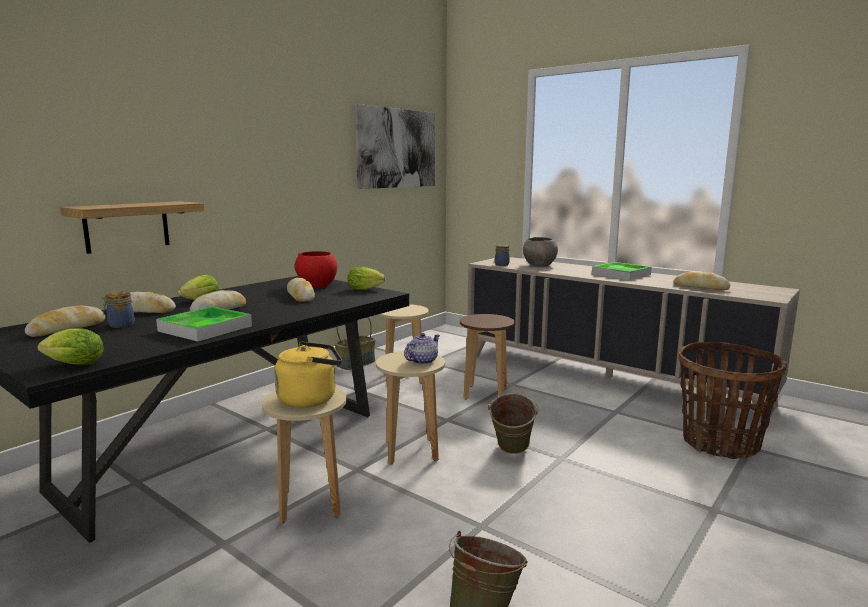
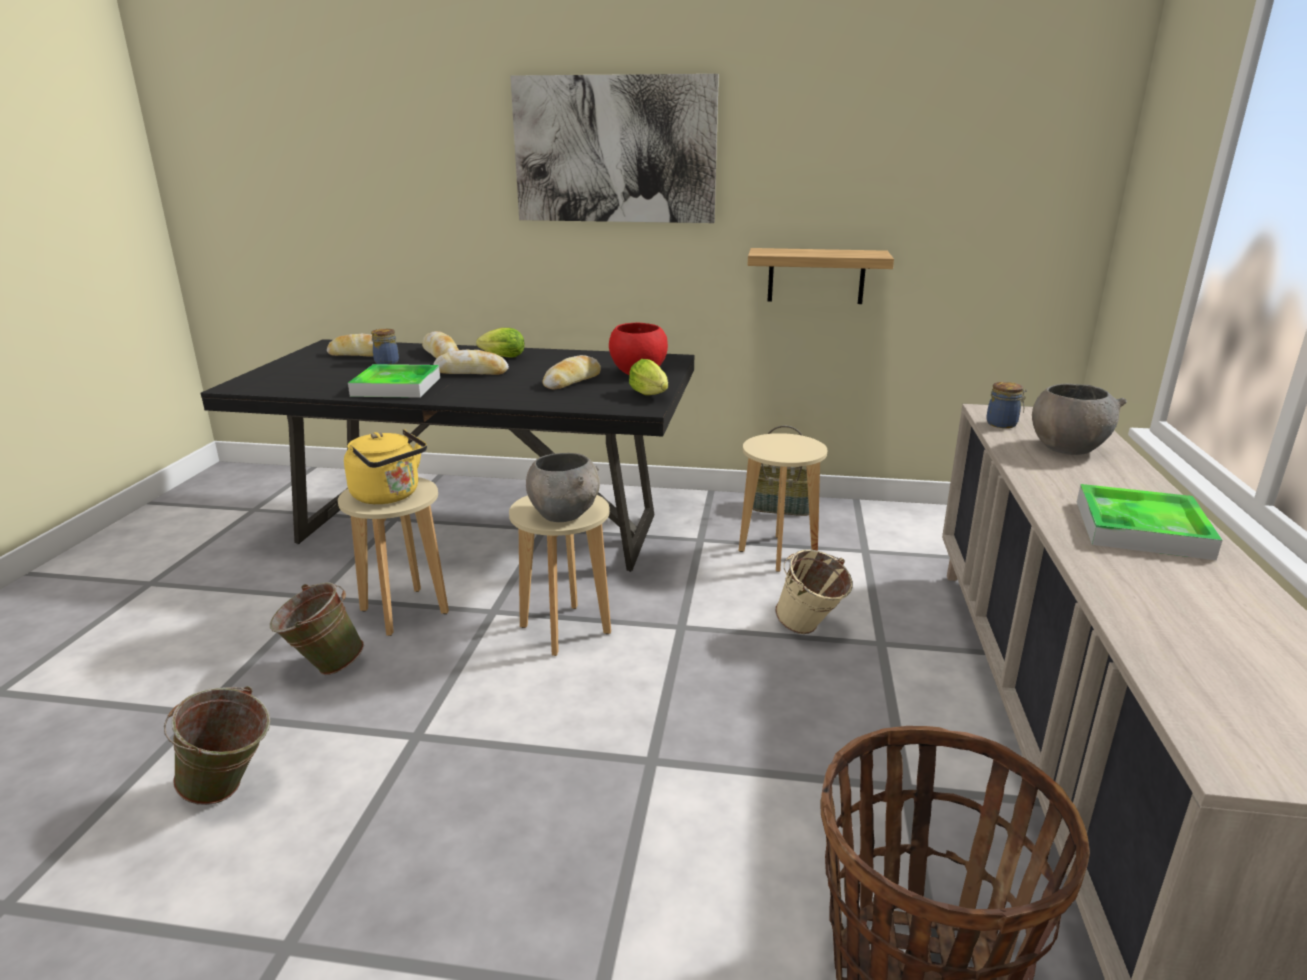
camera: 60 degrees right, 10 degrees up
lettuce [37,328,104,365] -> none
shelf [60,201,205,254] -> shelf moved to [748,248,894,304]
picture [355,104,435,189] -> picture moved to [510,74,719,223]
teapot [404,333,440,365] -> grey bowl [526,453,600,522]
brown stool [460,314,515,400] -> beige bucket [775,549,853,634]
green bucket [488,393,539,454] -> green bucket moved to [270,582,364,675]
bread [673,272,730,290] -> none

